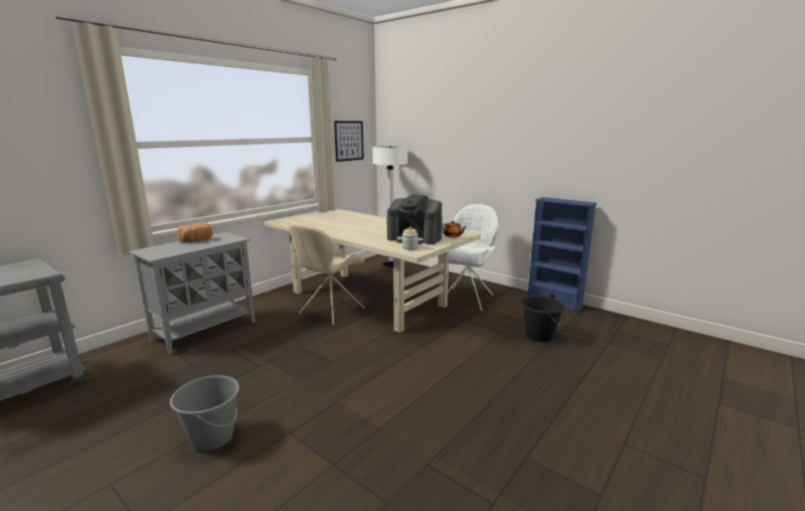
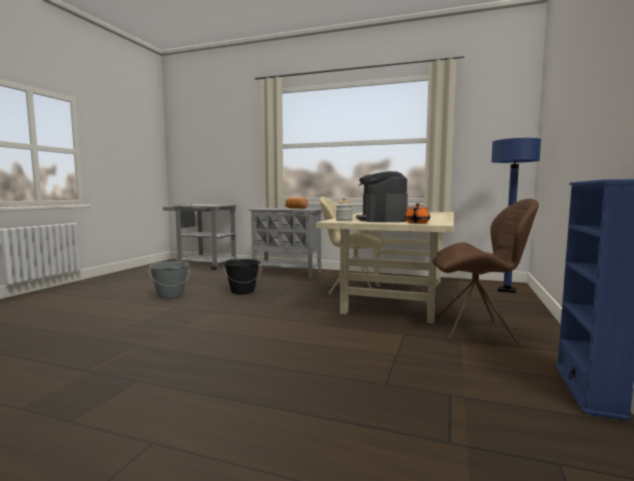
camera: 70 degrees right, 10 degrees down
picture [334,121,364,162] -> none
white floor lamp [373,146,408,267] -> blue floor lamp [491,138,541,293]
white chair [439,204,499,311] -> brown chair [432,199,539,343]
black bucket [521,296,565,342] -> black bucket moved to [223,259,261,294]

